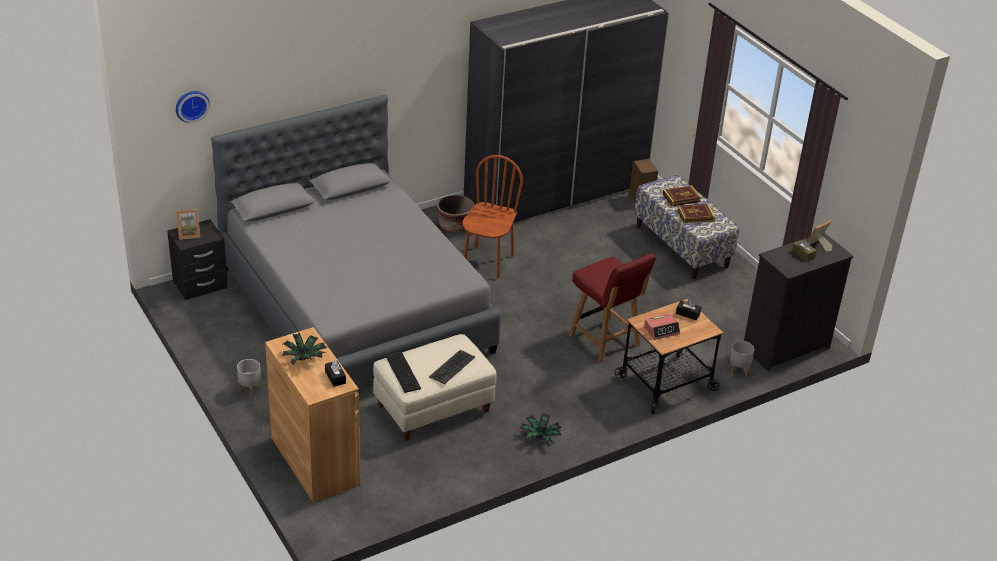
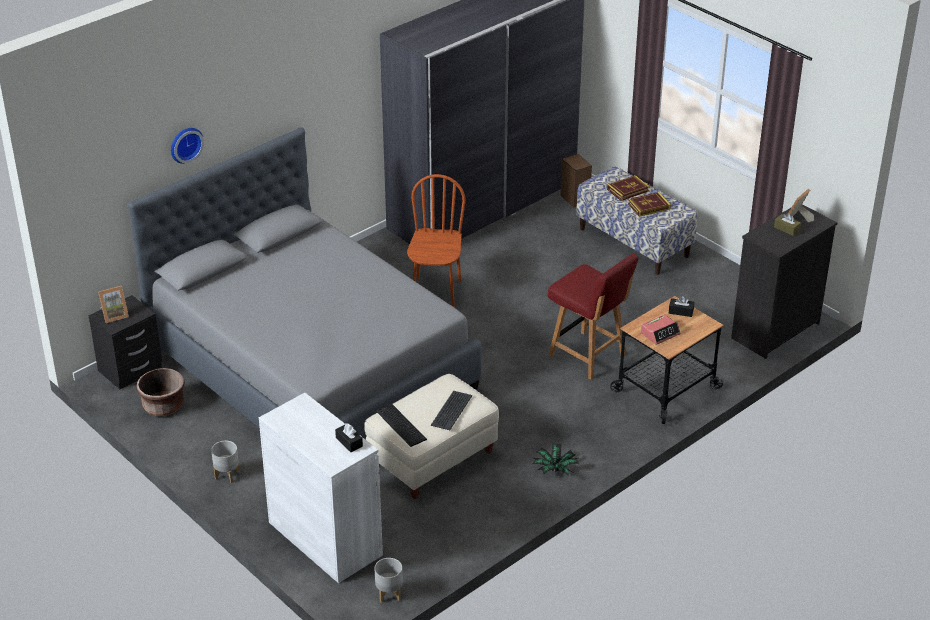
camera: 10 degrees left, 0 degrees up
wall clock [176,91,210,123] -> wall clock moved to [171,128,204,164]
brown cabinet [265,327,360,503] -> white cabinet [259,393,383,583]
potted plant [282,332,327,365] -> none
brown planter [436,195,475,233] -> brown planter moved to [136,368,185,416]
grey planter [730,341,754,377] -> grey planter moved to [374,558,403,603]

